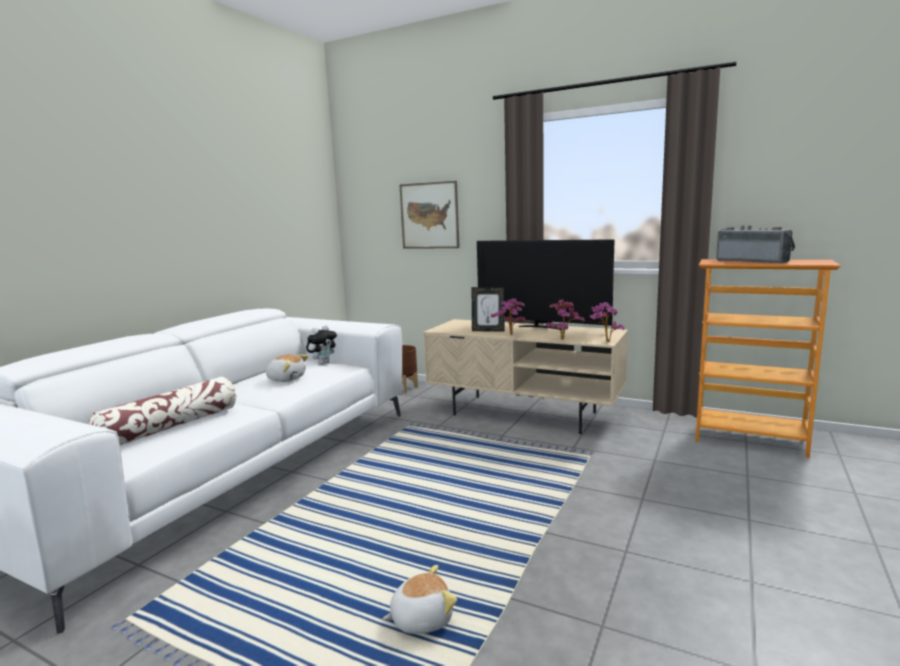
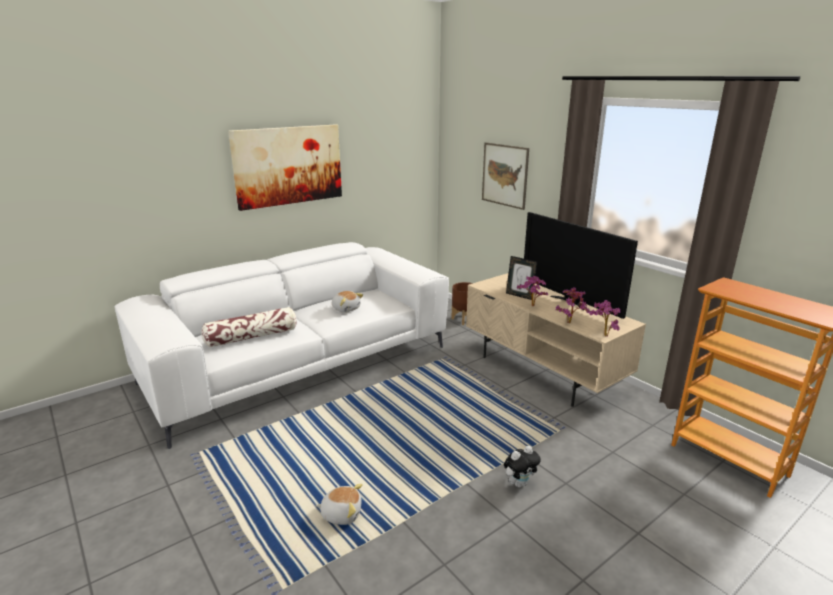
camera: 25 degrees right, 10 degrees up
plush toy [306,325,337,364] -> plush toy moved to [504,446,541,487]
radio [716,225,795,264] -> none
none -> picture [228,124,342,211]

